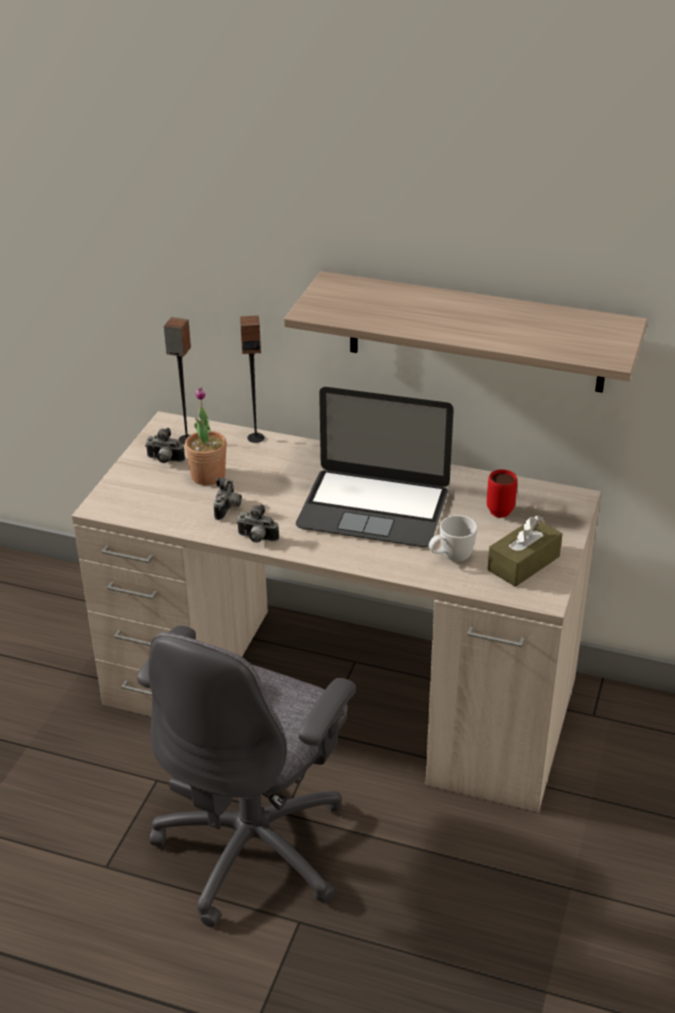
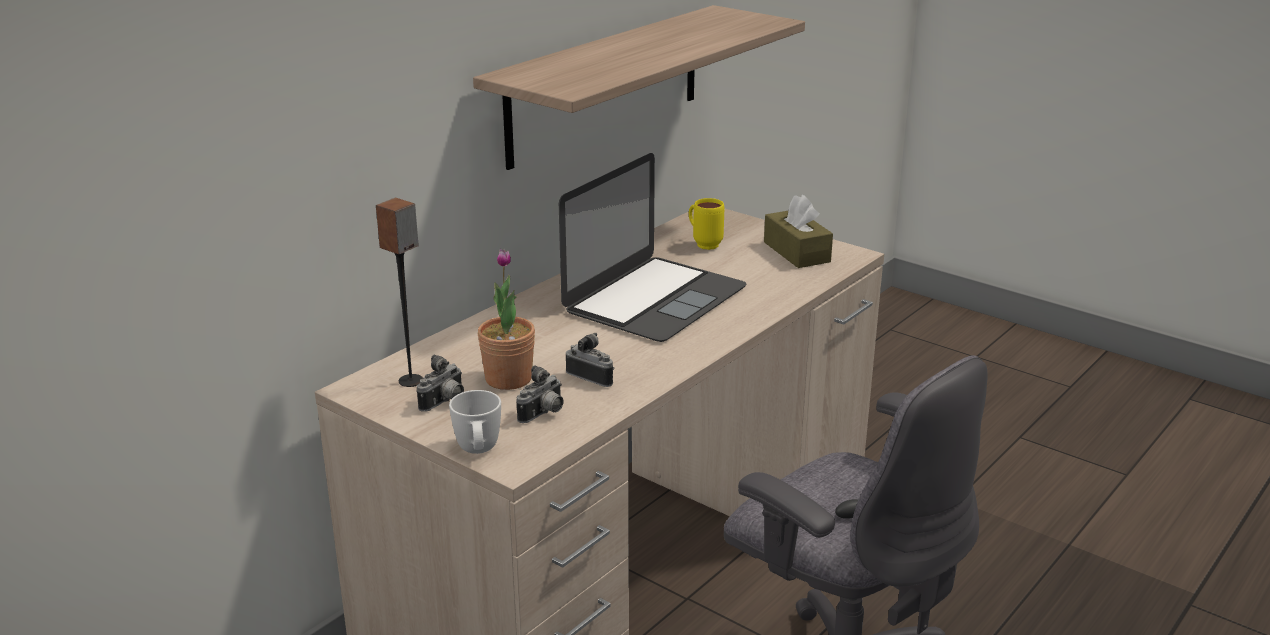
camera: 70 degrees left, 10 degrees down
camera [236,504,279,543] -> camera moved to [516,365,564,423]
speaker [240,316,265,443] -> none
white mug [429,515,477,562] -> white mug moved to [449,390,501,454]
red mug [487,469,517,518] -> yellow mug [689,198,724,250]

